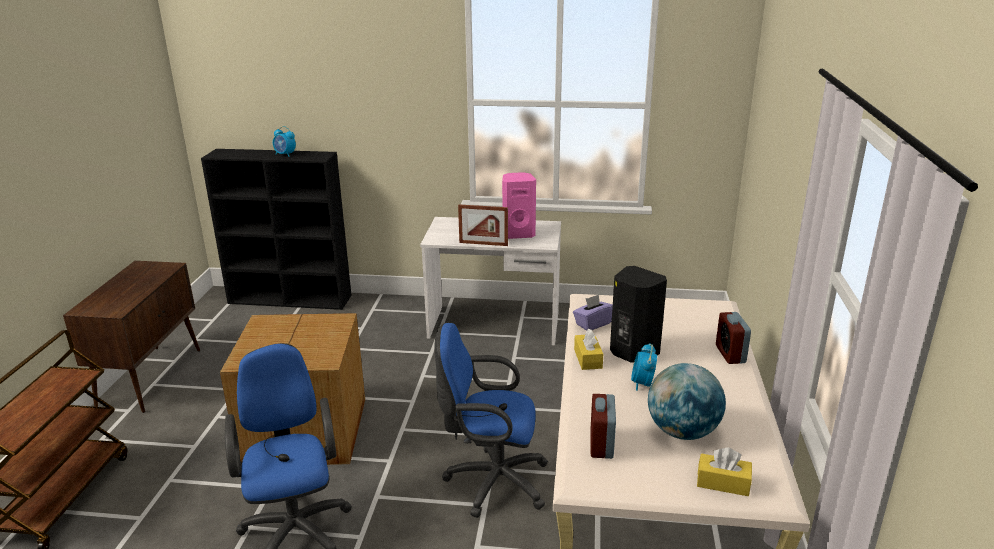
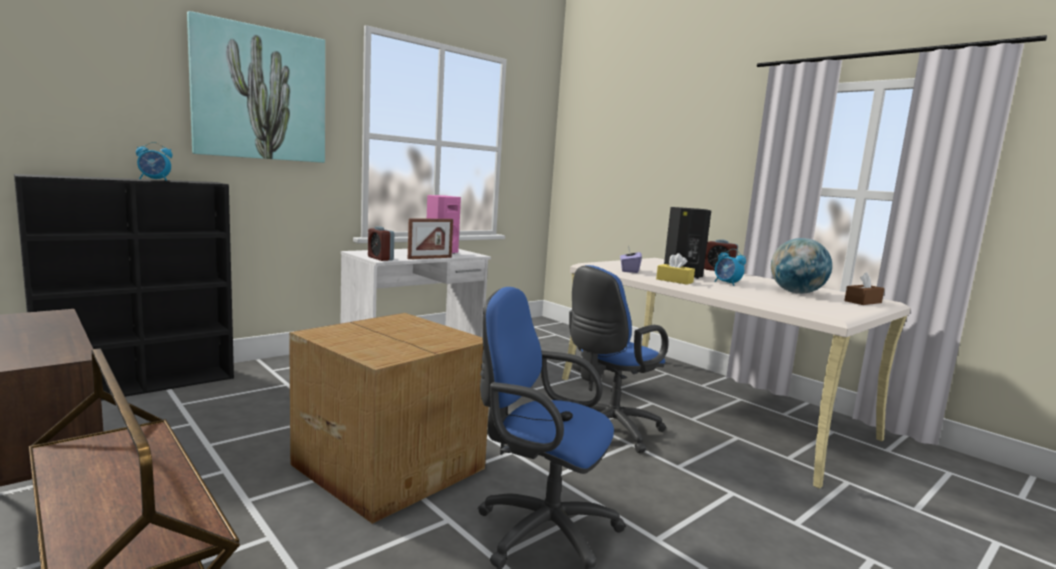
camera: 50 degrees left, 15 degrees down
alarm clock [590,394,616,459] -> alarm clock moved to [368,226,394,261]
yellow tissue box [697,447,752,496] -> brown tissue box [844,272,885,305]
none -> picture [187,11,325,163]

